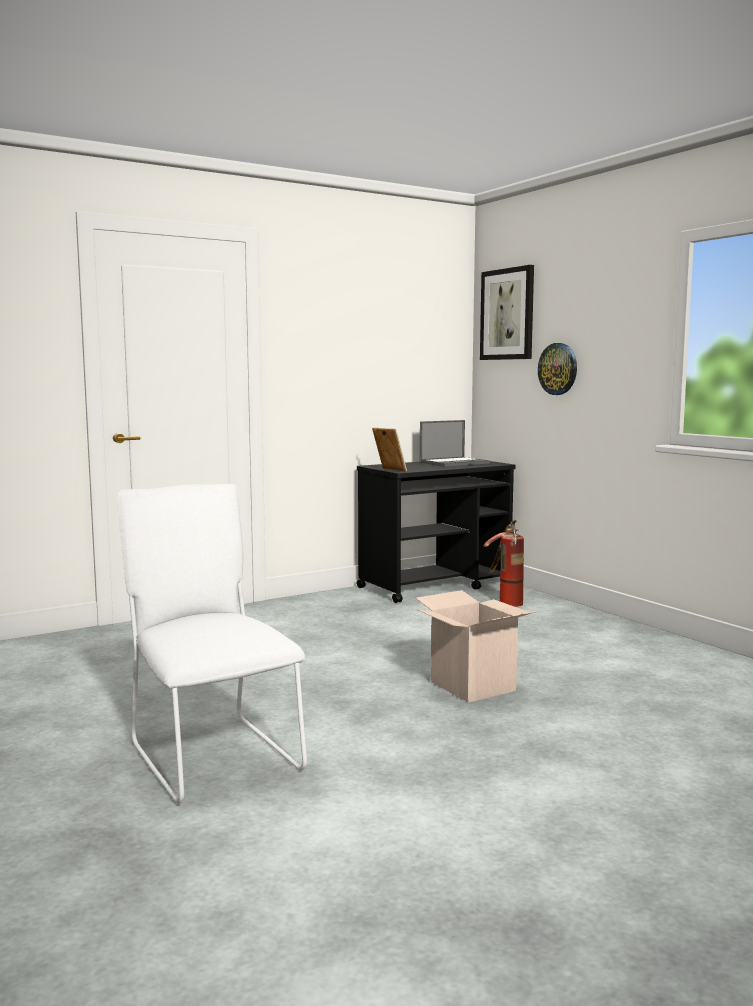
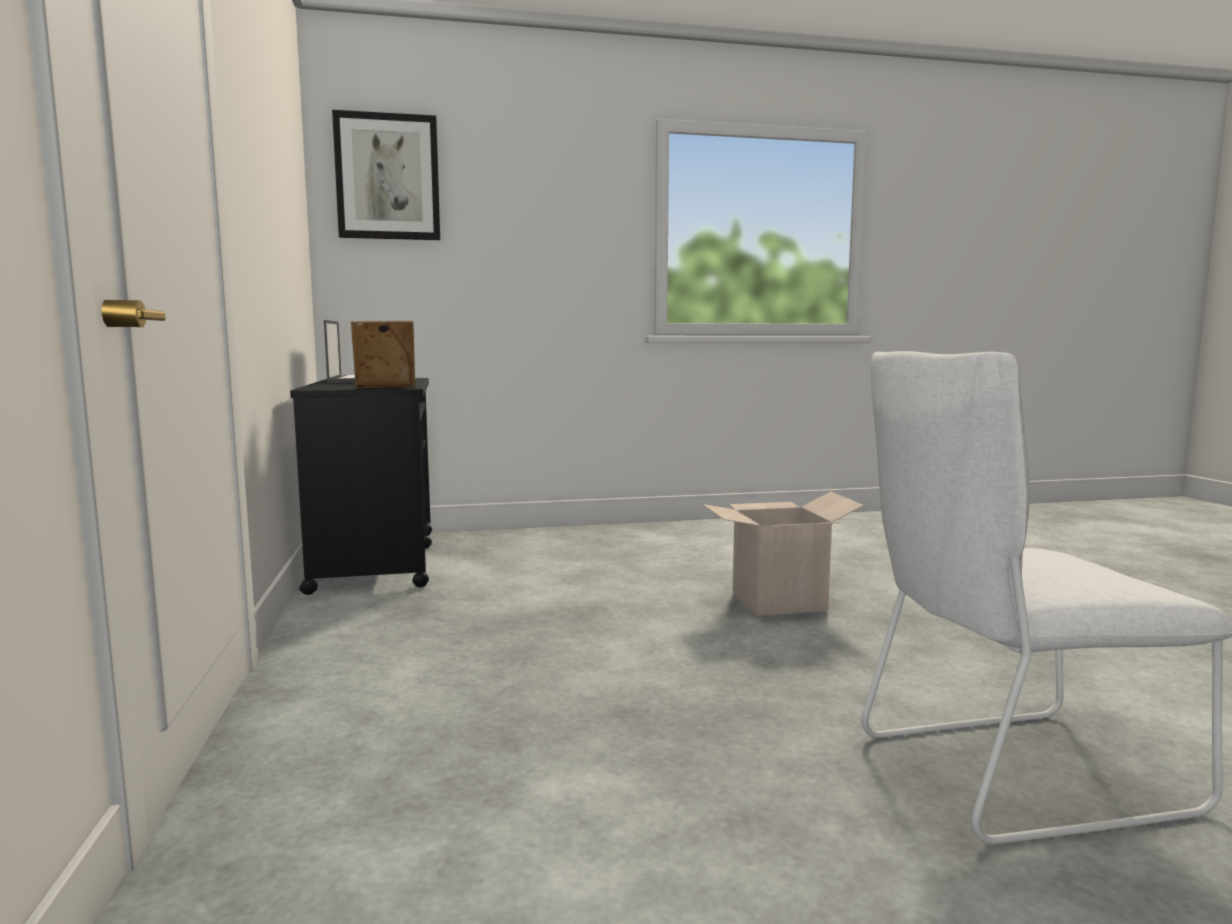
camera: 70 degrees left, 0 degrees up
fire extinguisher [483,520,524,607] -> none
wall clock [538,343,577,395] -> none

